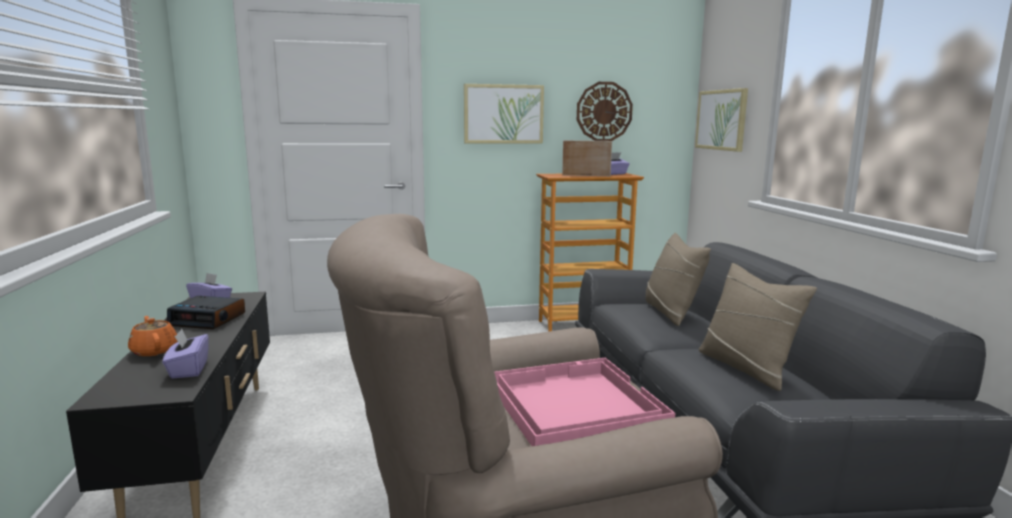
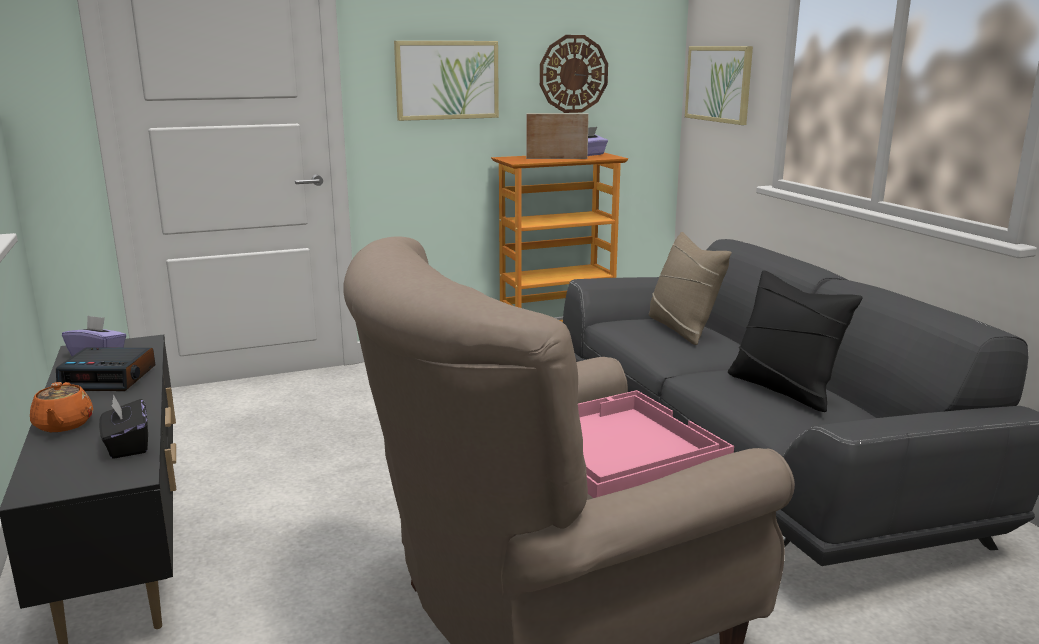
camera: 10 degrees left, 5 degrees up
orange teapot [128,316,178,356] -> orange teapot turned 150 degrees counterclockwise [30,382,93,432]
purple tissue box [162,329,209,379] -> black tissue box [99,394,148,459]
beige pillow [699,263,817,391] -> black pillow [728,270,863,412]

